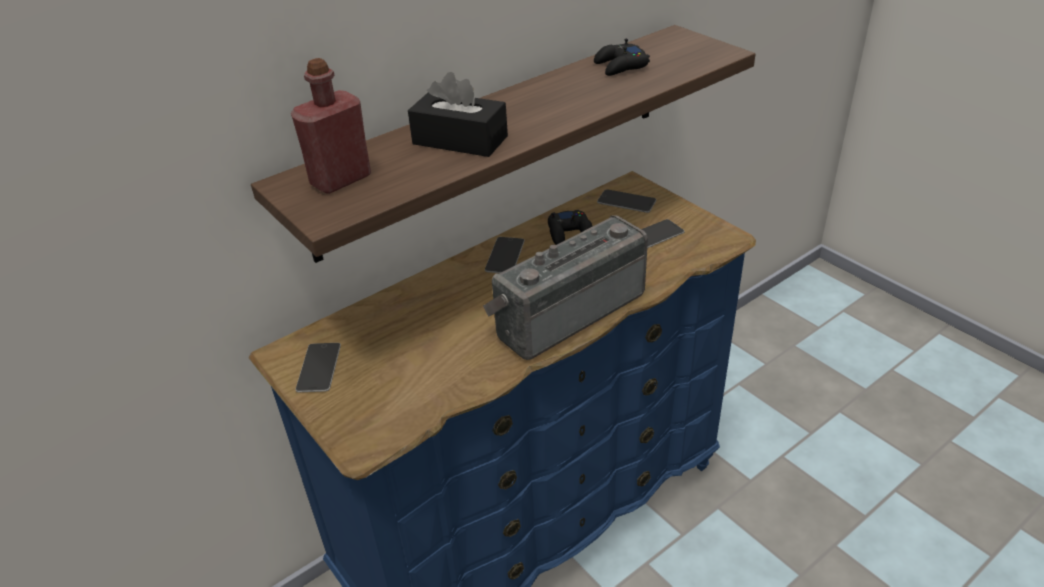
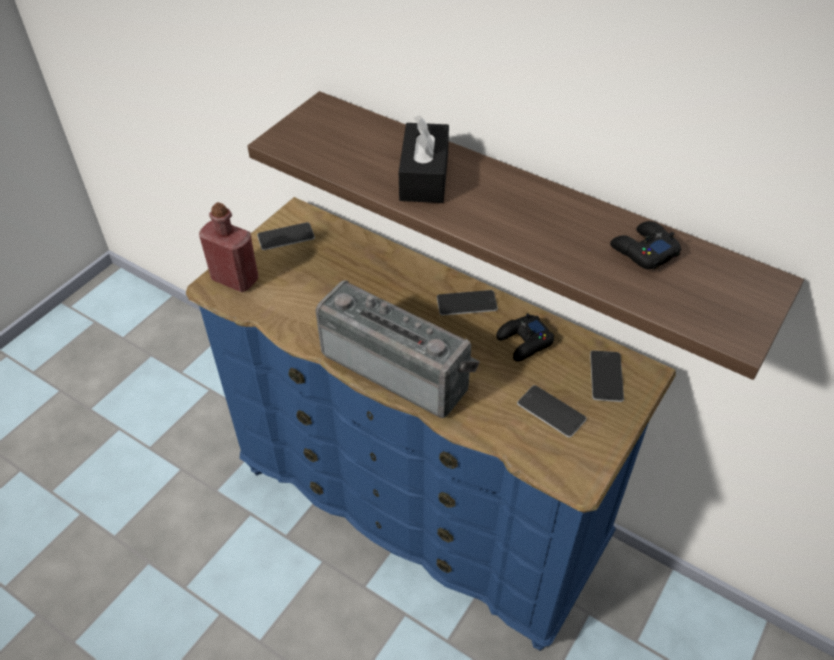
camera: 70 degrees right, 10 degrees up
red bottle [291,58,371,194] -> red bottle moved to [199,202,258,292]

